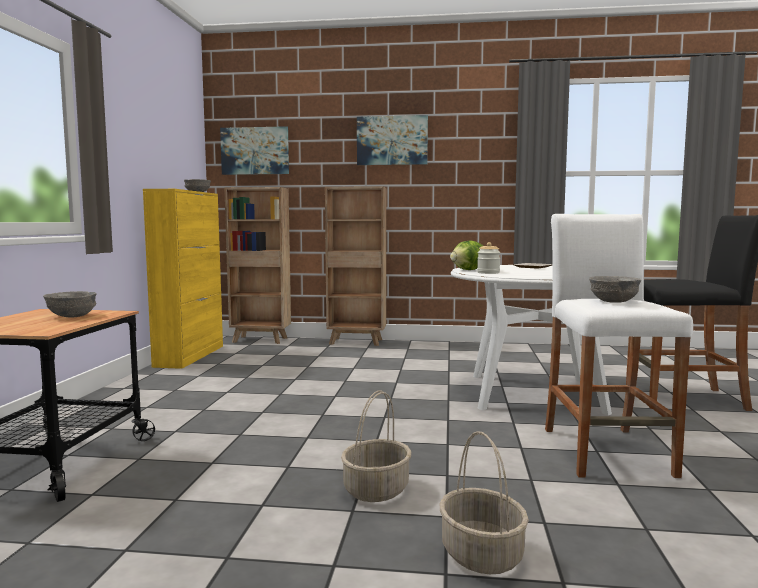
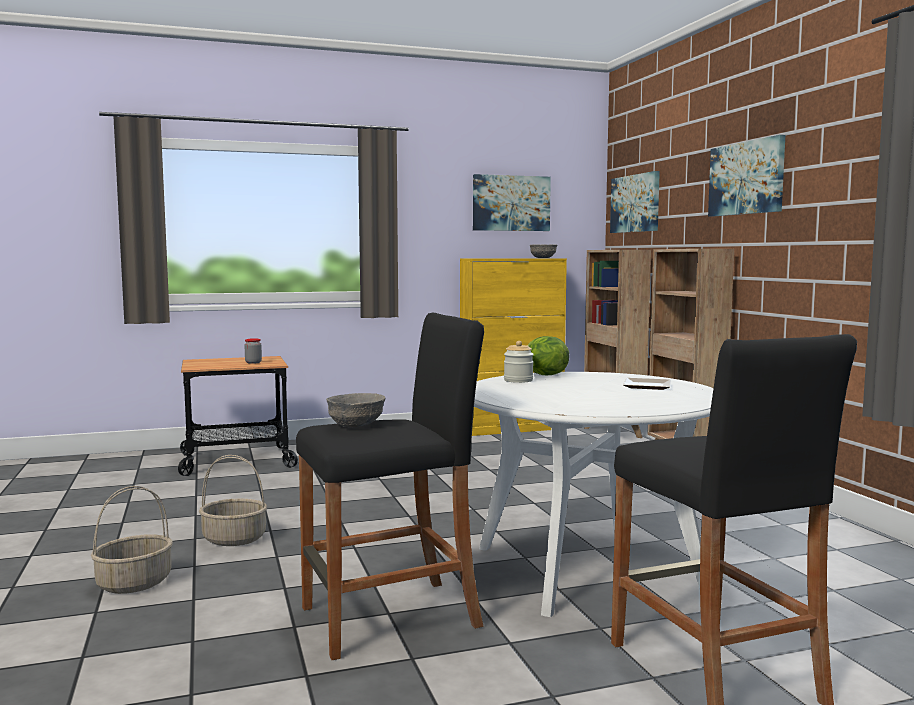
camera: 65 degrees right, 0 degrees up
grey bowl [43,291,96,317] -> jar [244,338,262,364]
white stool [545,214,693,478] -> black stool [296,312,484,660]
none -> picture [473,174,551,231]

